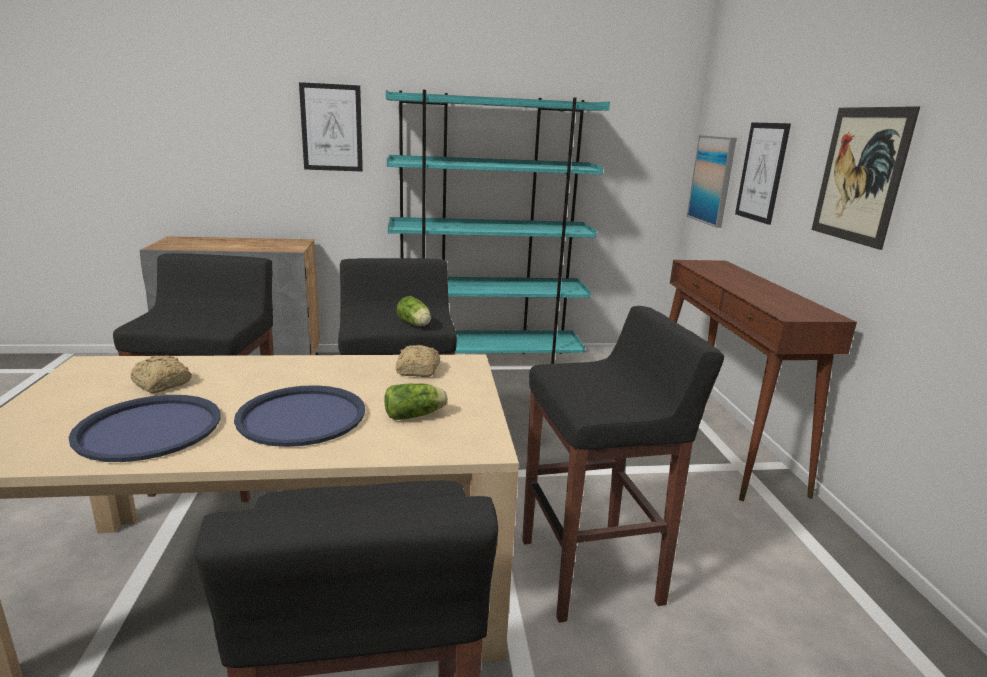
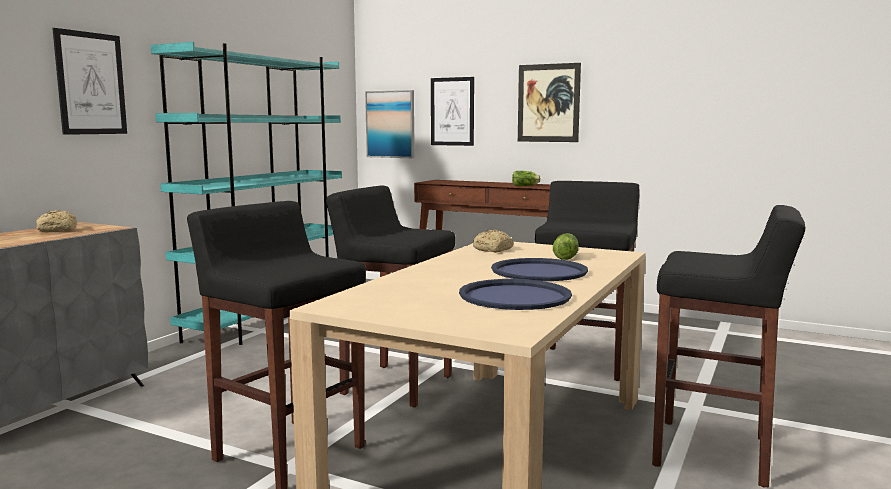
camera: 55 degrees left, 10 degrees down
bread [131,355,192,393] -> bread moved to [36,210,77,232]
lettuce [397,296,431,326] -> lettuce moved to [512,171,541,186]

